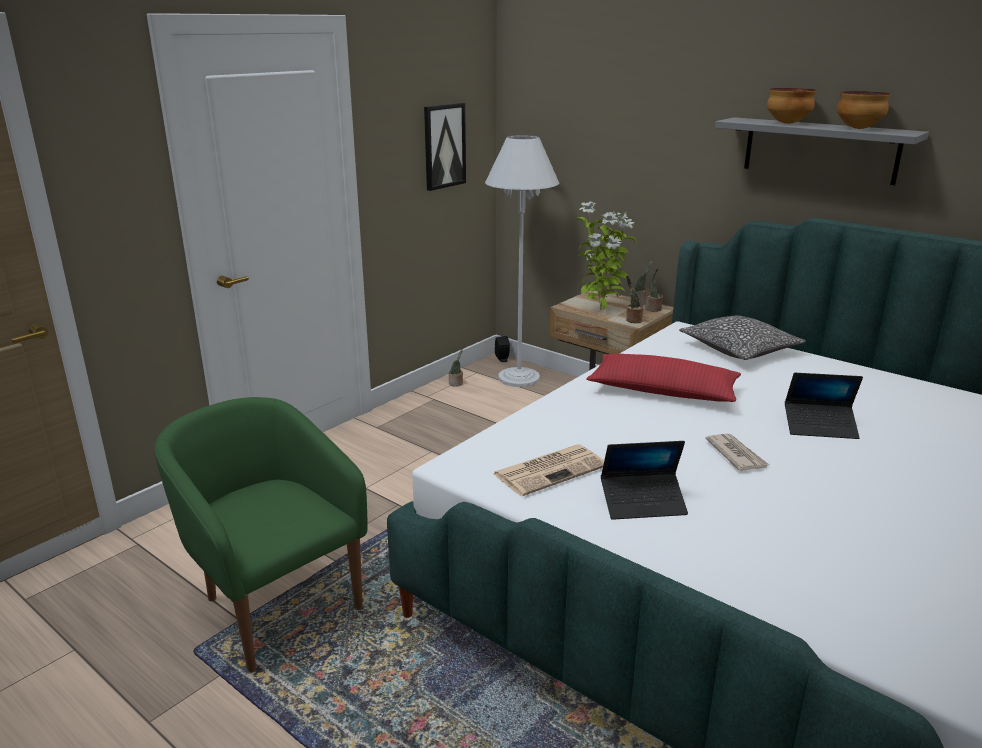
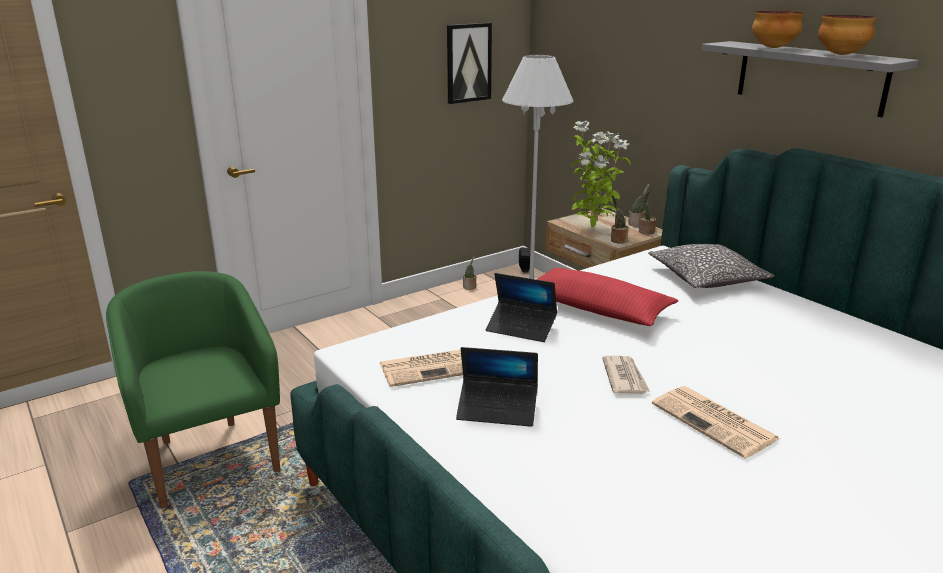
camera: 15 degrees right, 0 degrees up
laptop [785,373,863,439] -> laptop moved to [485,273,557,342]
none -> newspaper [652,386,781,458]

